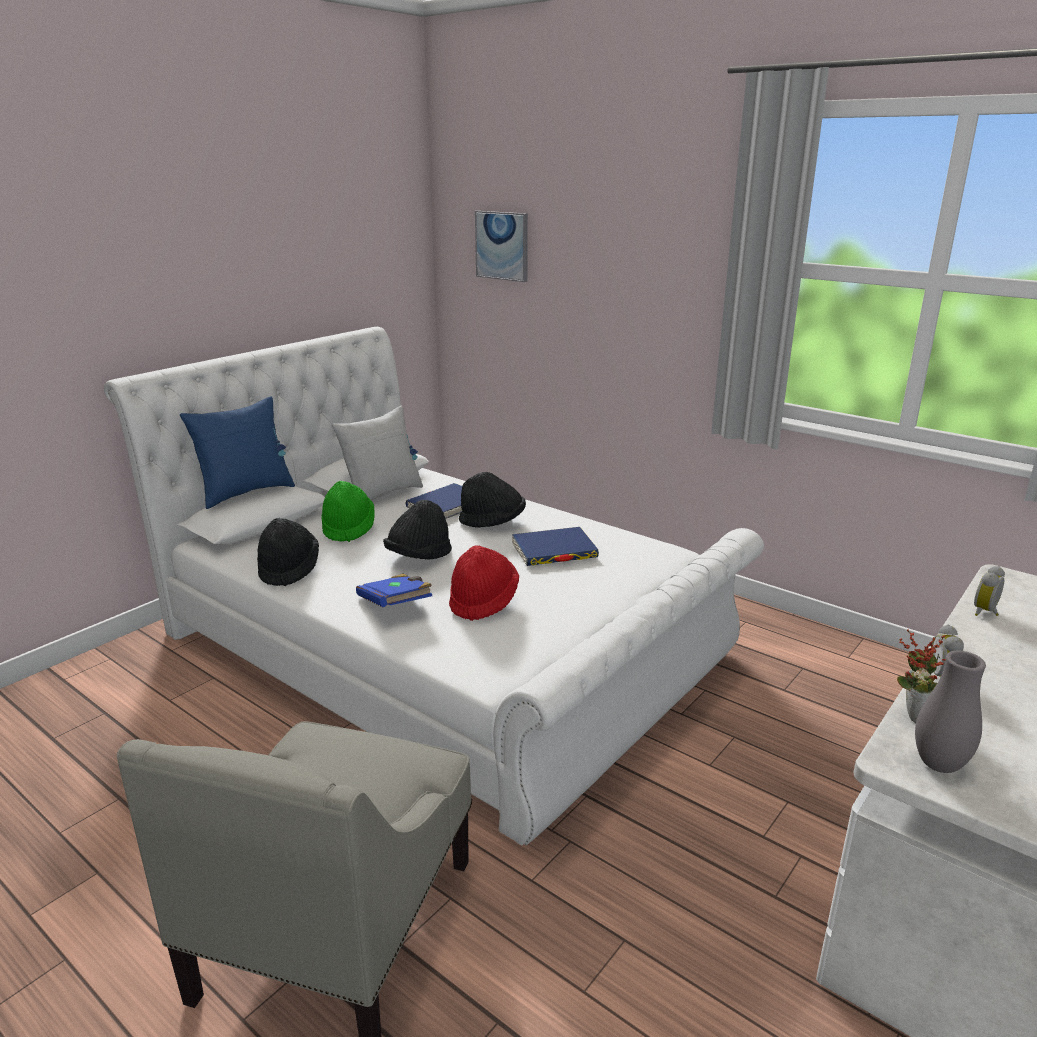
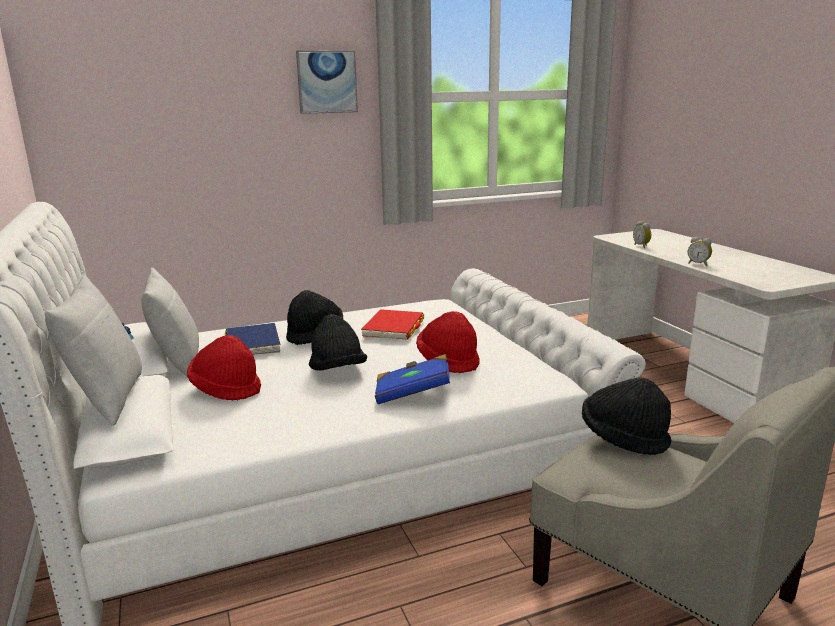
camera: 60 degrees left, 5 degrees down
blue pillow [180,396,295,509] -> grey pillow [44,275,142,426]
black hat [257,518,319,586] -> black hat moved to [582,378,671,455]
green hat [322,481,375,542] -> red hat [187,335,261,400]
picture [475,211,528,282] -> picture moved to [296,51,358,114]
blue book [512,527,599,566] -> red book [361,309,424,340]
potted plant [897,629,946,723] -> none
grey vase [915,651,986,773] -> none

